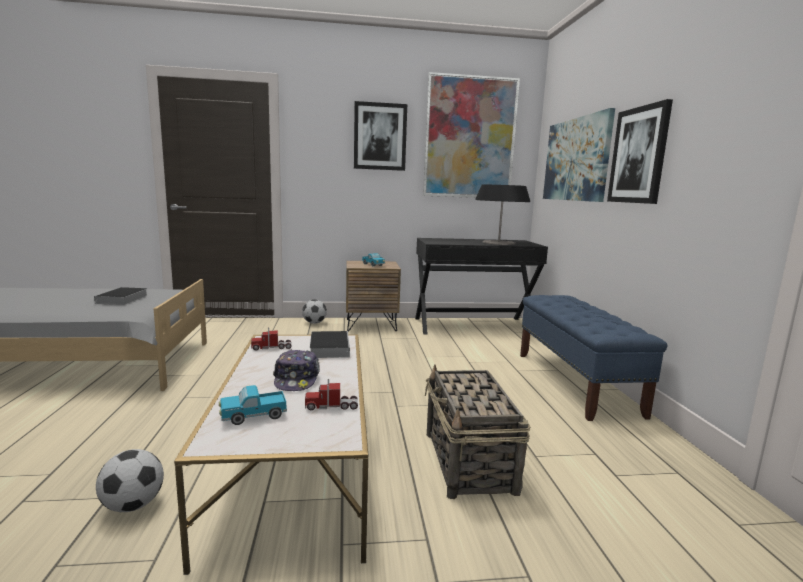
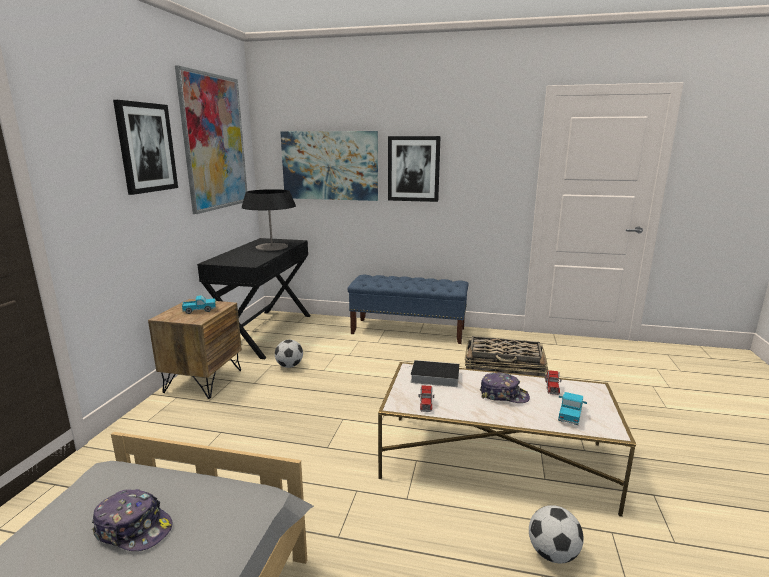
camera: 70 degrees left, 5 degrees up
book [91,287,148,306] -> cap [92,489,172,551]
toy truck [219,385,287,425] -> toy truck turned 150 degrees counterclockwise [558,392,587,425]
football [302,299,327,324] -> football moved to [275,340,303,368]

